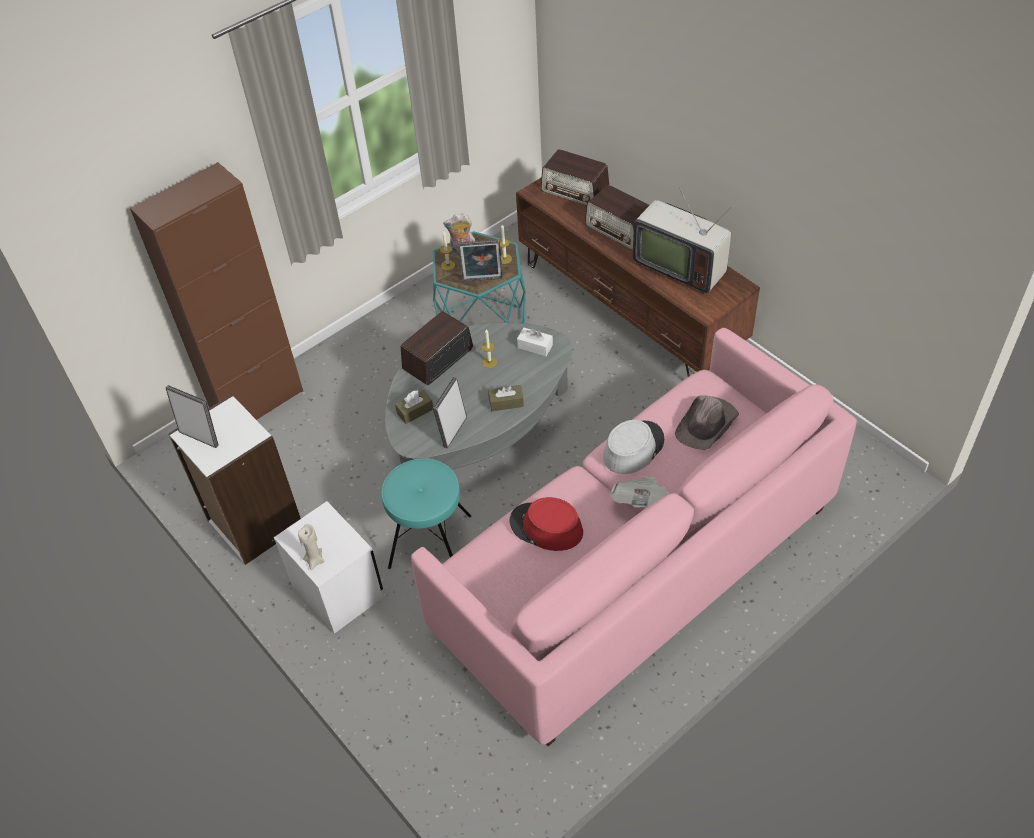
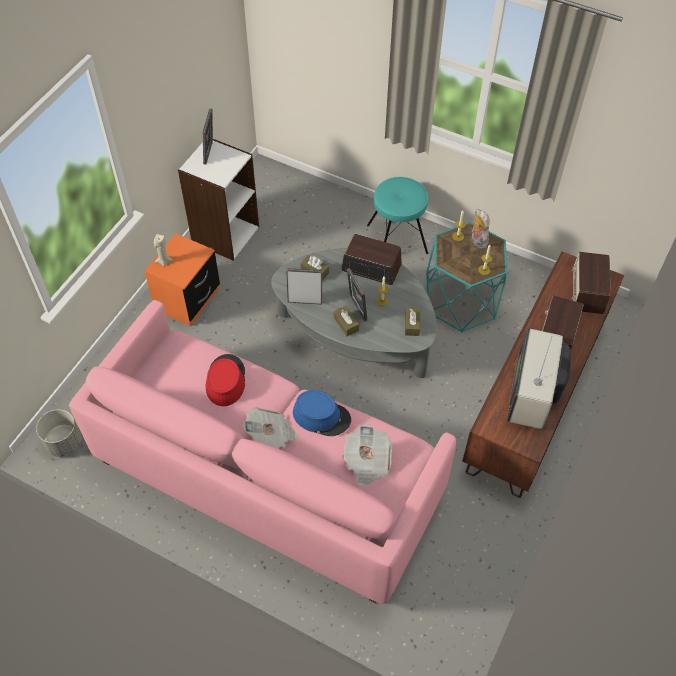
camera: 65 degrees right, 5 degrees up
brown cabinet [130,162,303,420] -> none
white nightstand [274,501,383,634] -> orange nightstand [144,234,220,326]
turquoise stool [381,458,471,569] -> turquoise stool moved to [367,177,428,254]
picture frame [458,240,503,282] -> picture frame moved to [347,268,367,321]
white tissue box [517,328,553,356] -> brown tissue box [405,307,420,336]
grey hat [603,420,664,474] -> blue hat [293,390,351,436]
brown hat [675,395,739,450] -> newspaper [342,424,392,487]
none -> grey planter [36,410,81,457]

